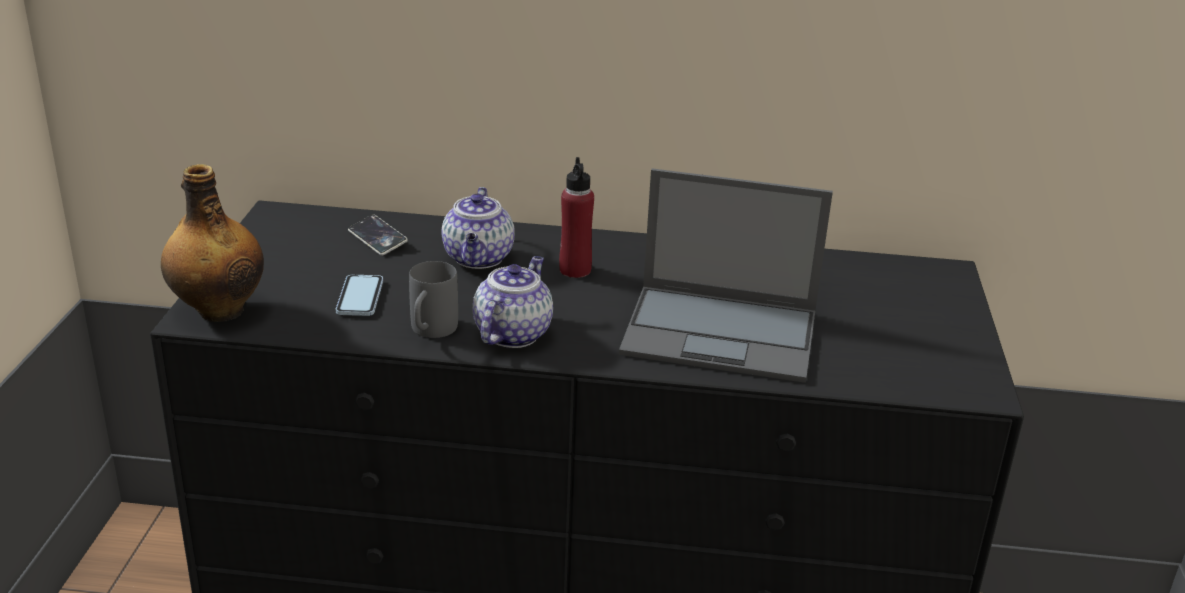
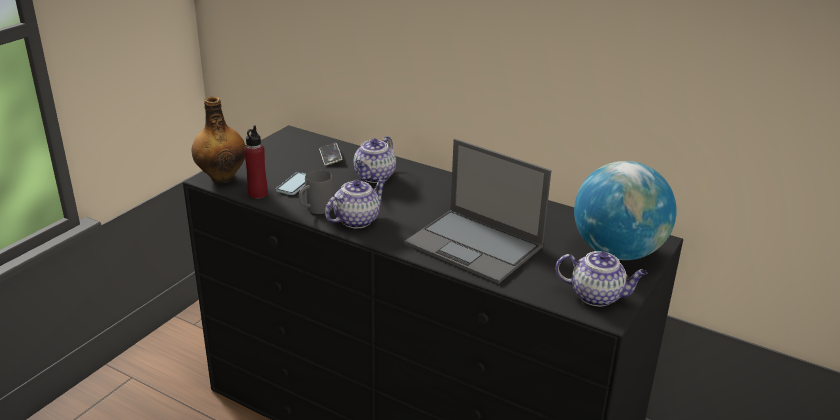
camera: 25 degrees right, 0 degrees up
red bottle [559,157,594,278] -> red bottle moved to [244,126,268,199]
none -> teapot [556,251,647,306]
none -> globe [574,161,677,260]

